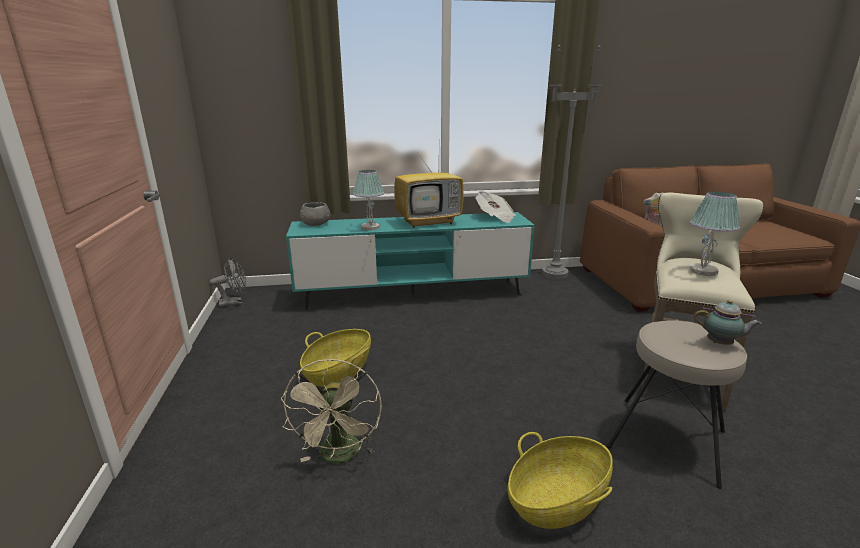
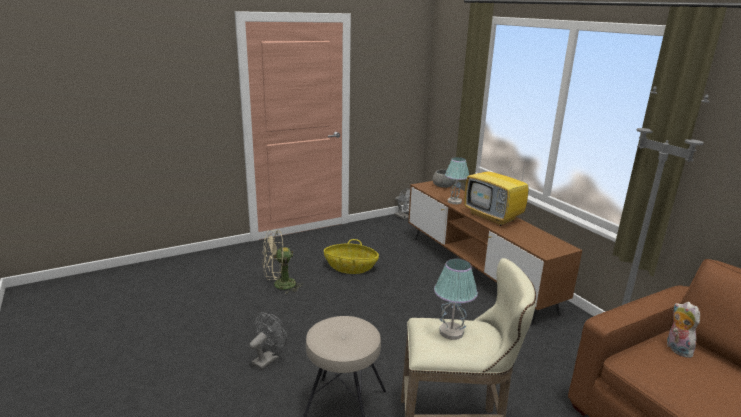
camera: 70 degrees right, 0 degrees up
turquoise tv stand [286,212,535,310] -> brown tv stand [408,181,583,324]
newspaper [475,191,516,223] -> none
basket [507,432,613,529] -> grey fan [249,312,287,370]
teapot [694,300,762,345] -> none

